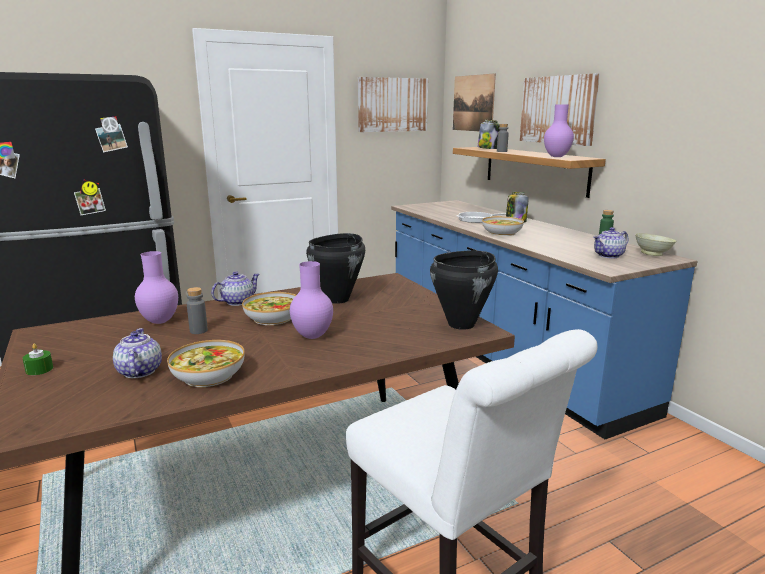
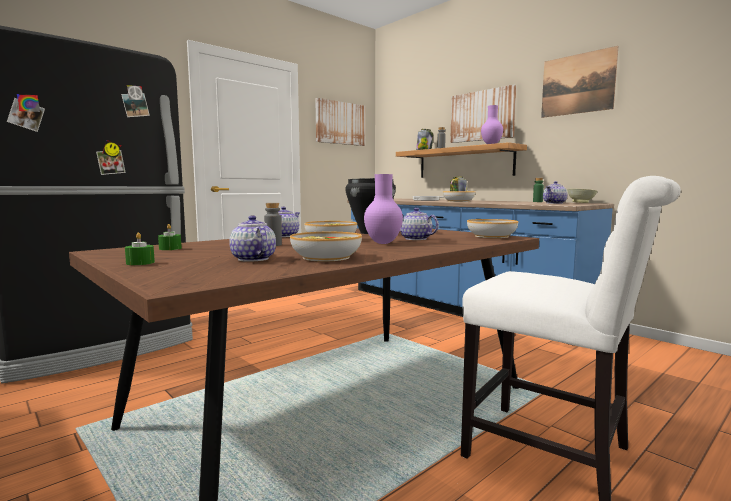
camera: 15 degrees left, 10 degrees down
purple vase [135,251,178,324] -> none
black cooking pot [430,250,498,330] -> bowl [467,219,518,238]
picture [453,73,496,131] -> picture moved to [541,46,618,118]
none -> green candle [158,224,182,250]
none -> teapot [400,208,439,240]

